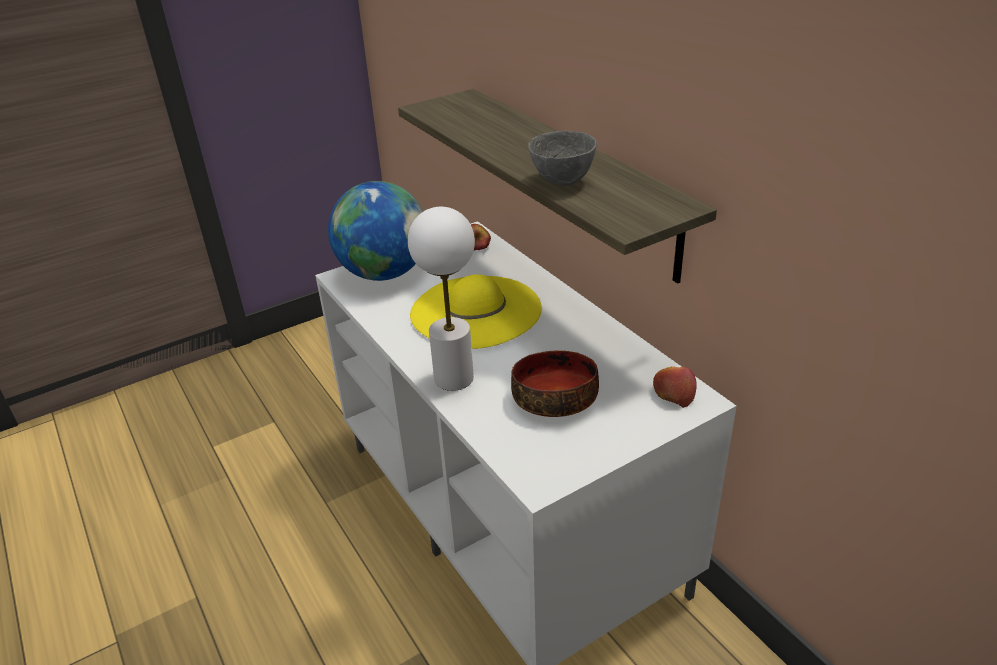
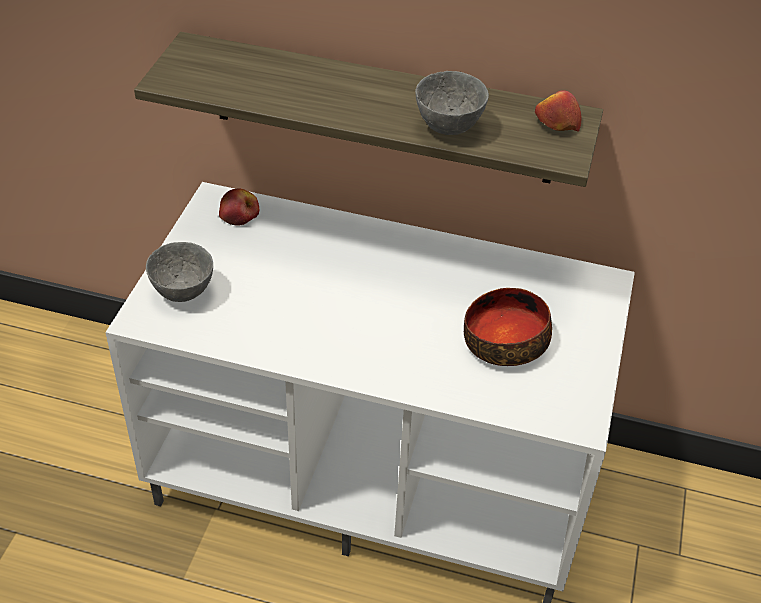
camera: 45 degrees left, 10 degrees up
globe [328,181,423,281] -> grey bowl [146,242,213,302]
white table lamp [408,207,475,391] -> none
yellow hat [410,274,542,349] -> none
apple [653,366,697,408] -> apple moved to [535,90,582,132]

